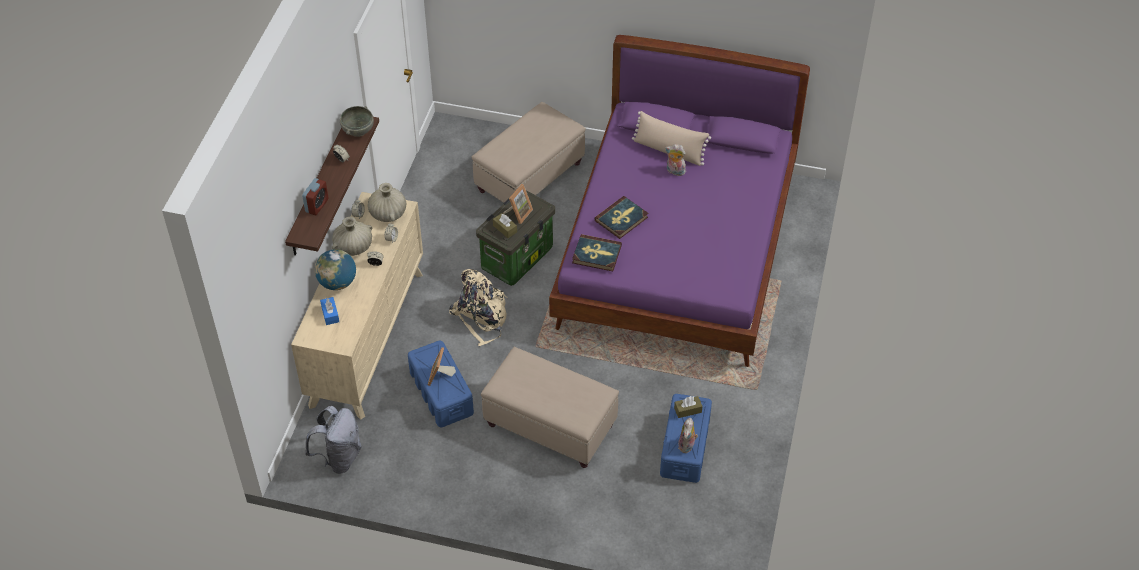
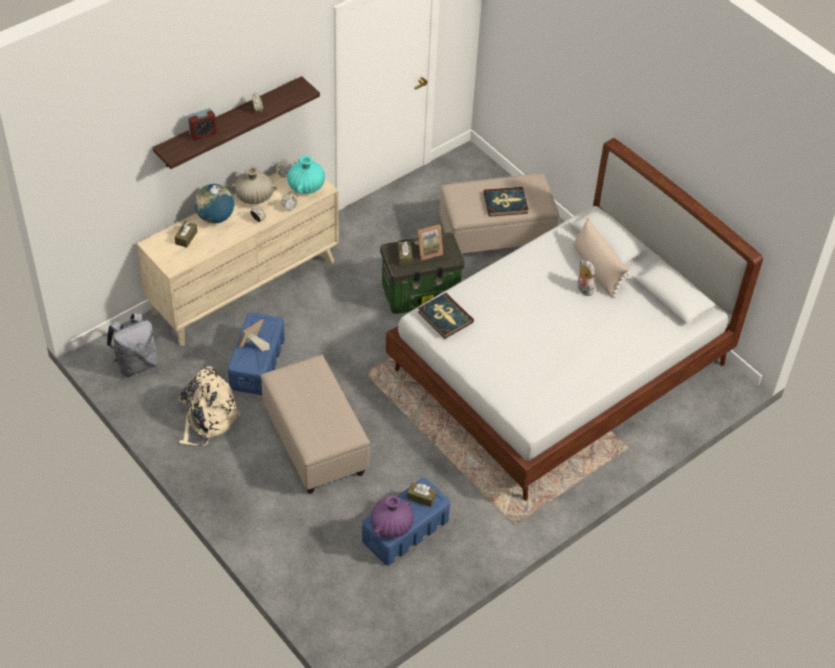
camera: 35 degrees right, 0 degrees up
blue tissue box [320,297,339,325] -> brown tissue box [175,221,197,248]
grey bowl [340,106,374,137] -> none
beige vase [368,183,406,222] -> turquoise vase [287,155,325,194]
beige backpack [449,269,508,346] -> beige backpack moved to [179,366,240,446]
purple bed [549,35,810,367] -> white bed [386,138,763,501]
book [594,196,648,239] -> book moved to [484,187,528,217]
plush toy [678,418,698,453] -> purple vase [371,495,414,538]

